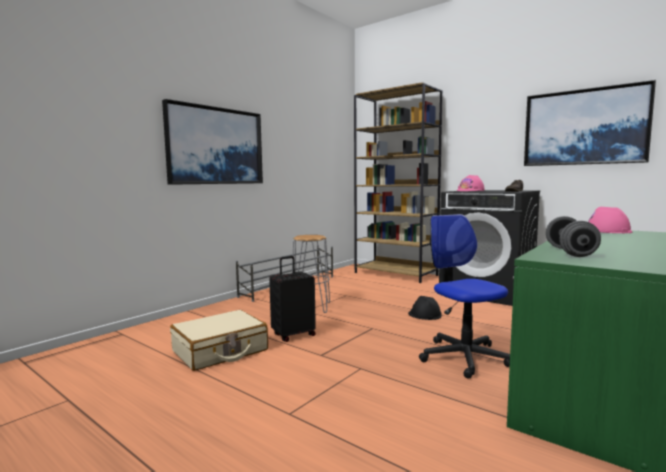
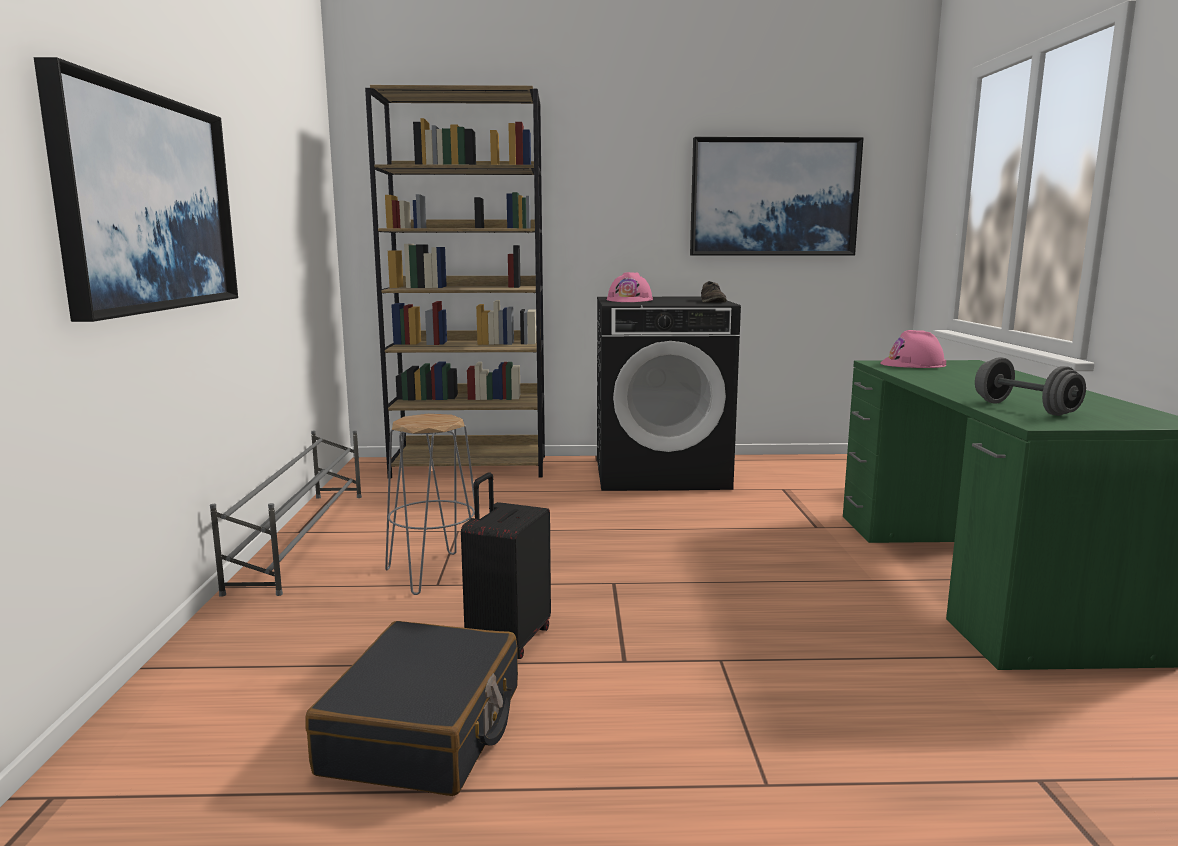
camera: 40 degrees left, 5 degrees up
beige suitcase [170,310,268,371] -> black suitcase [305,621,518,796]
black hard hat [408,296,442,320] -> none
office chair [419,214,510,379] -> none

